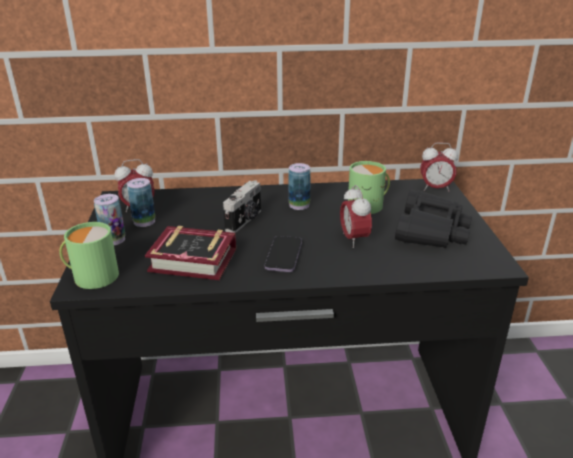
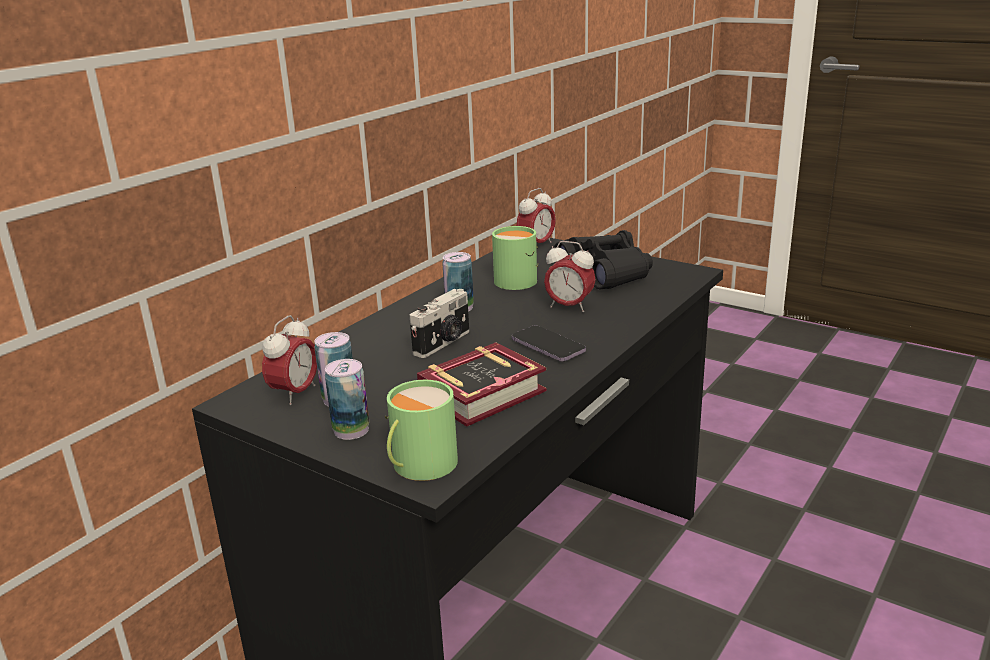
camera: 50 degrees left, 5 degrees down
camera [223,180,261,233] -> camera turned 60 degrees clockwise [410,289,469,358]

